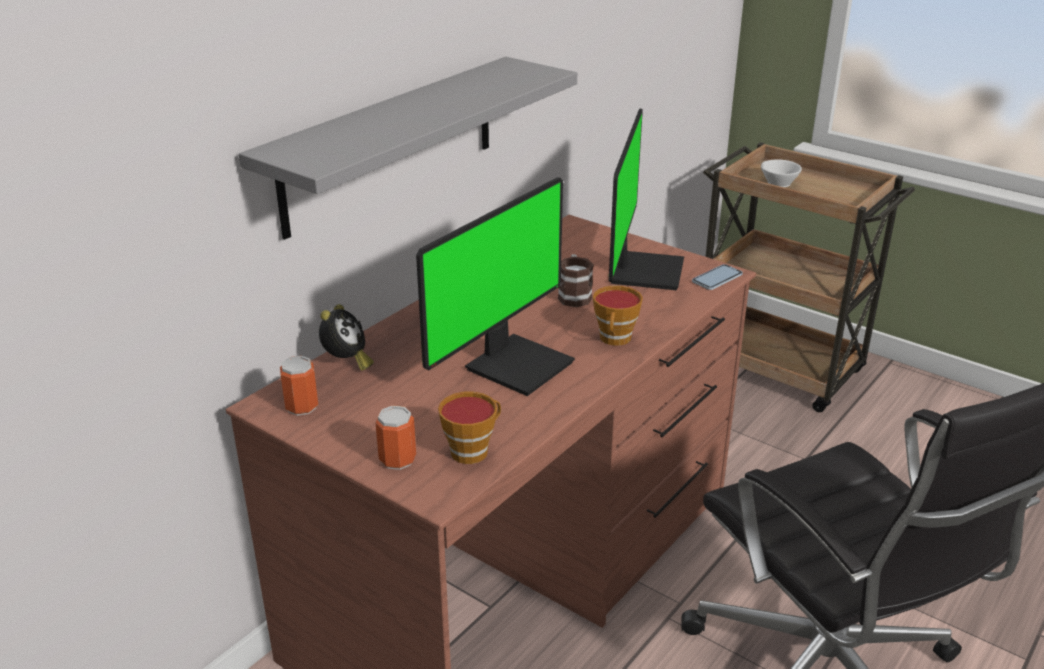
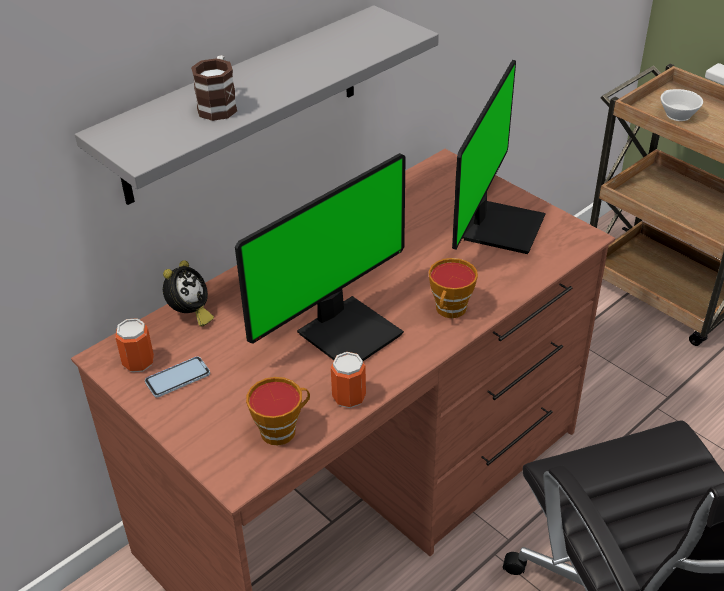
camera: 10 degrees right, 10 degrees up
can [376,405,416,470] -> can moved to [331,352,366,408]
mug [558,254,594,307] -> mug moved to [191,55,237,121]
phone [692,264,743,290] -> phone moved to [145,357,210,397]

